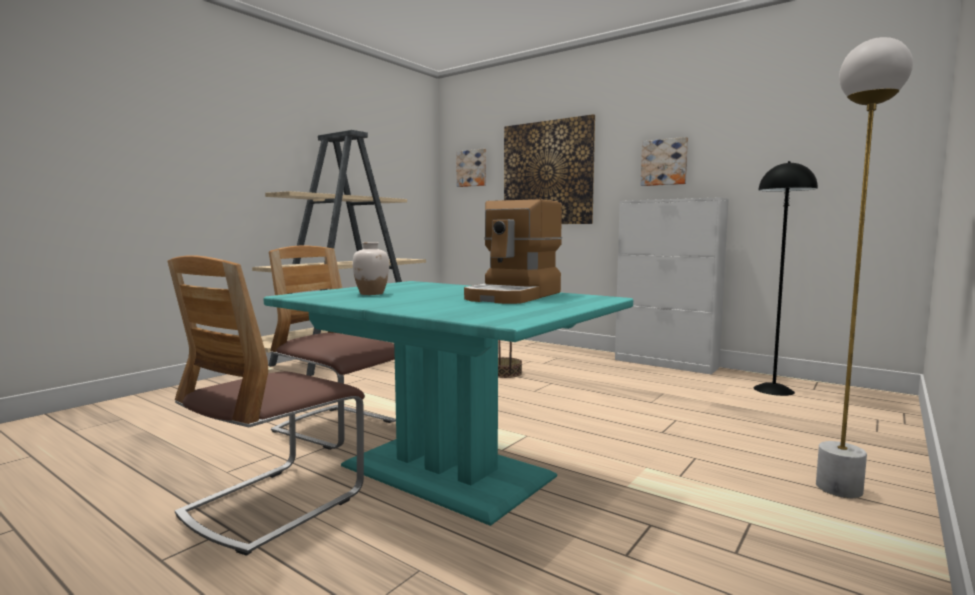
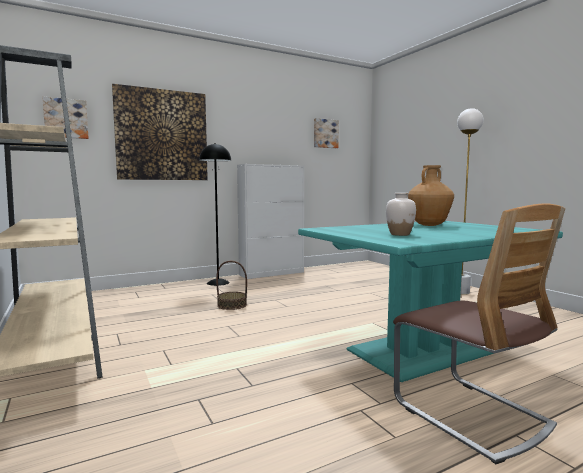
camera: 65 degrees left, 0 degrees up
chair [269,246,396,450] -> none
coffee machine [464,199,562,304] -> brown vase [408,165,454,226]
picture [641,137,688,186] -> picture moved to [314,118,339,148]
black floor lamp [753,161,818,396] -> black floor lamp moved to [199,143,231,286]

